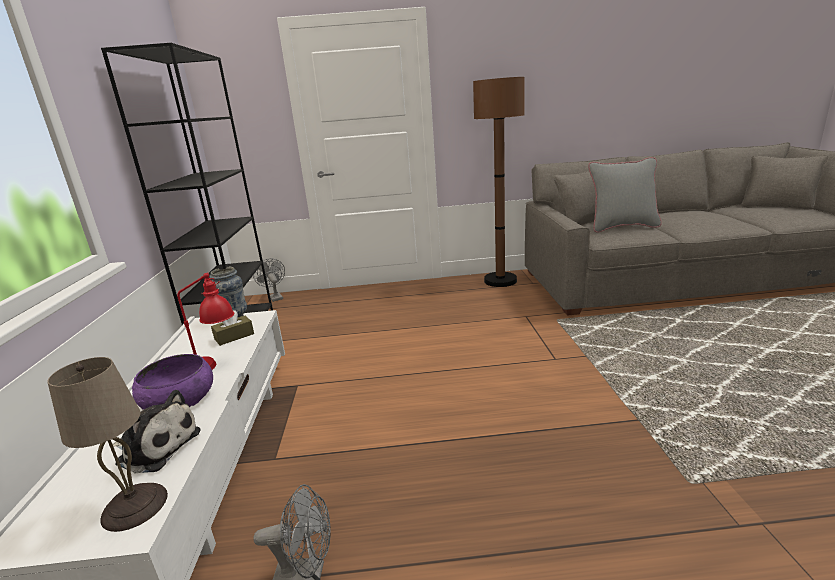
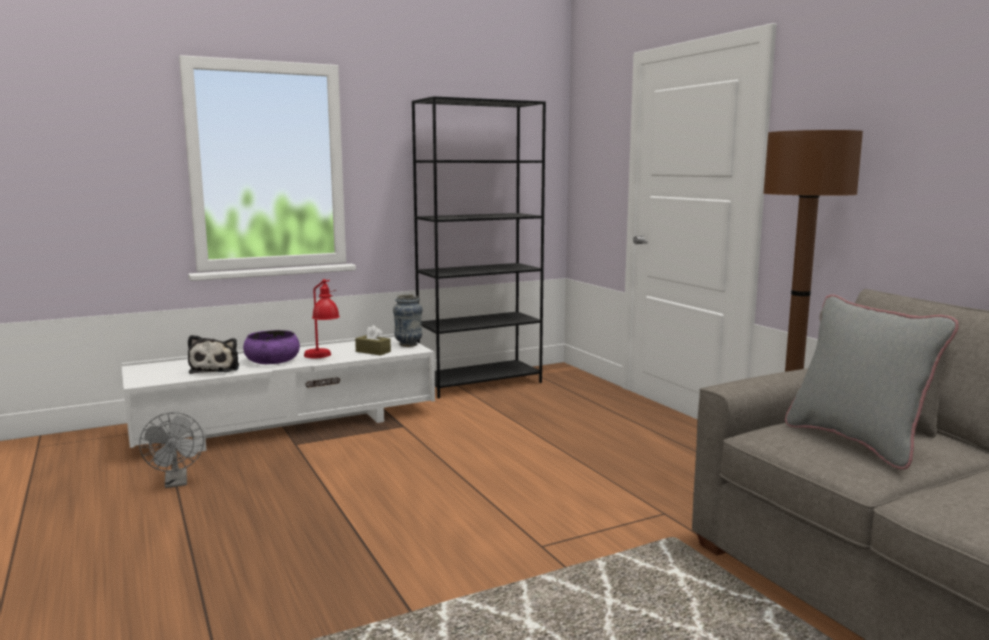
camera: 65 degrees right, 10 degrees down
beige table lamp [48,357,168,532] -> none
grey fan [253,258,285,302] -> none

